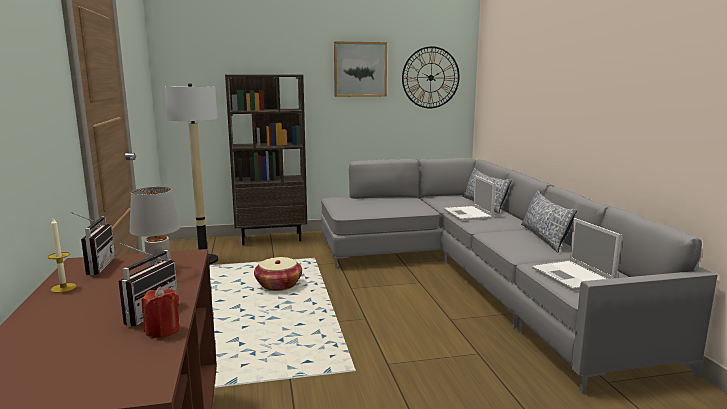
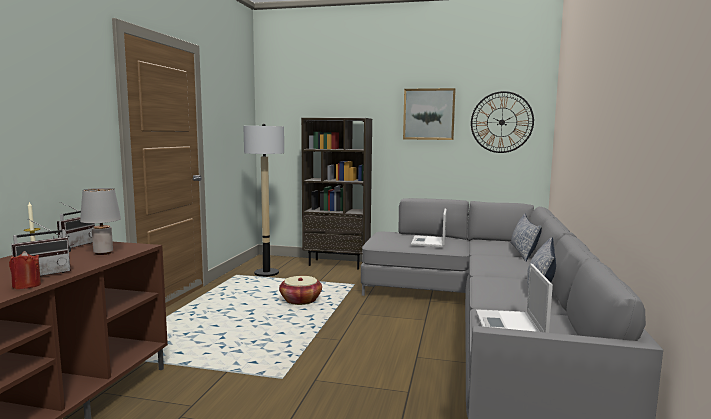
camera: 25 degrees right, 5 degrees down
laptop [444,175,496,221] -> laptop moved to [411,208,447,247]

